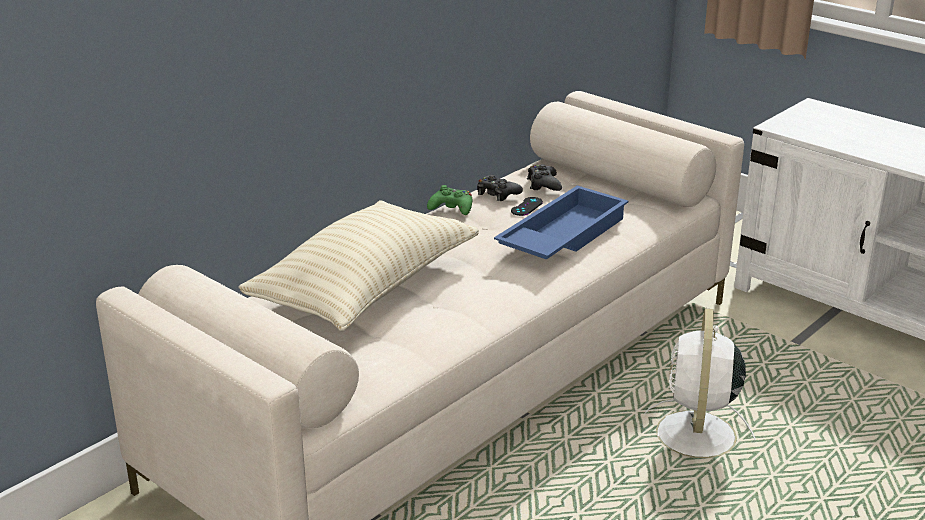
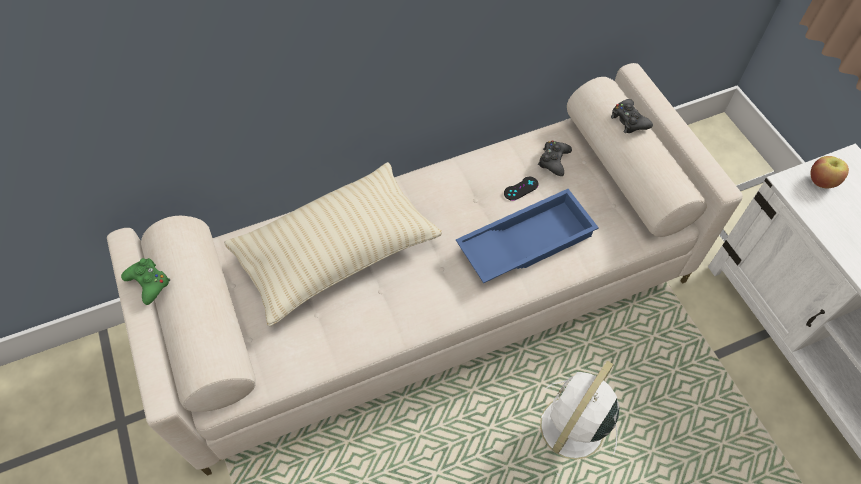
camera: 25 degrees right, 30 degrees up
green game controller [427,185,472,215] -> green game controller moved to [121,258,170,305]
black game controller [477,175,523,201] -> black game controller moved to [611,99,653,133]
none -> apple [811,156,849,188]

